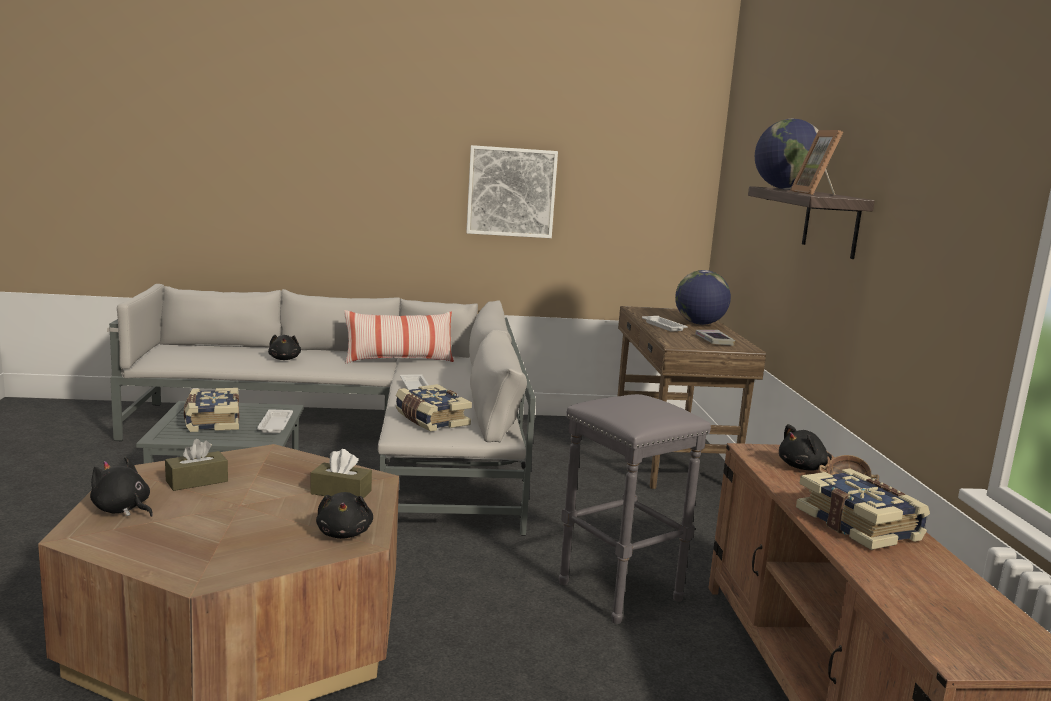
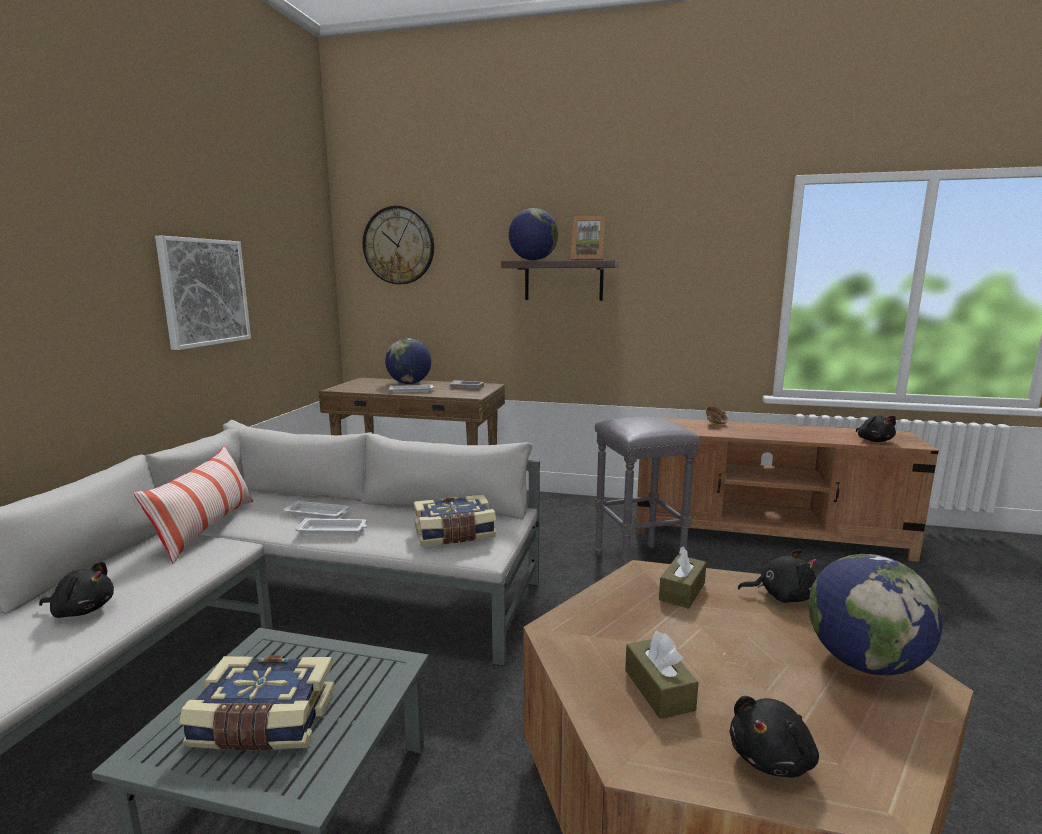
camera: 70 degrees left, 0 degrees up
white tray [257,409,293,433] -> white tray moved to [284,500,350,519]
black plush toy [779,424,832,471] -> black plush toy moved to [856,415,896,442]
book [796,468,930,550] -> none
none -> wall clock [363,206,434,284]
none -> globe [809,554,942,675]

